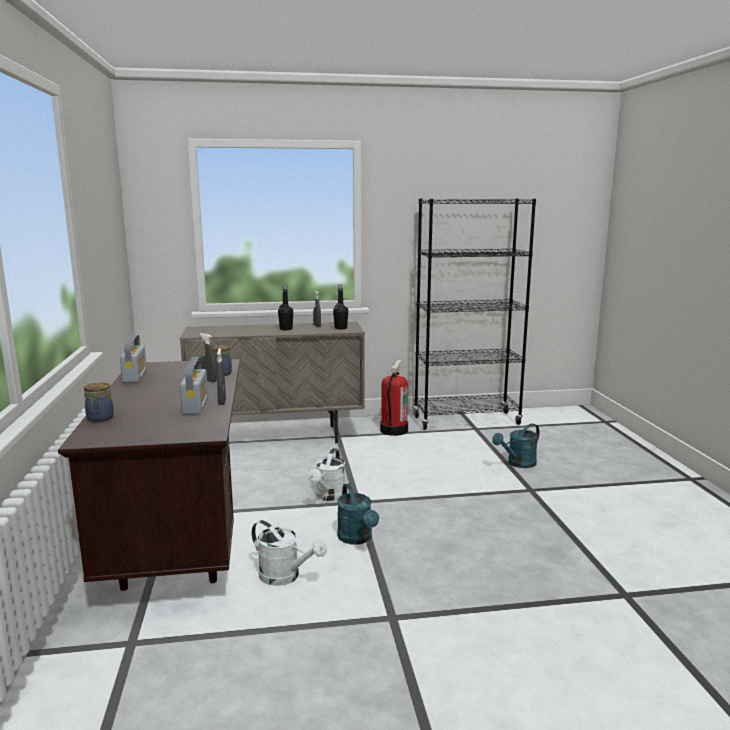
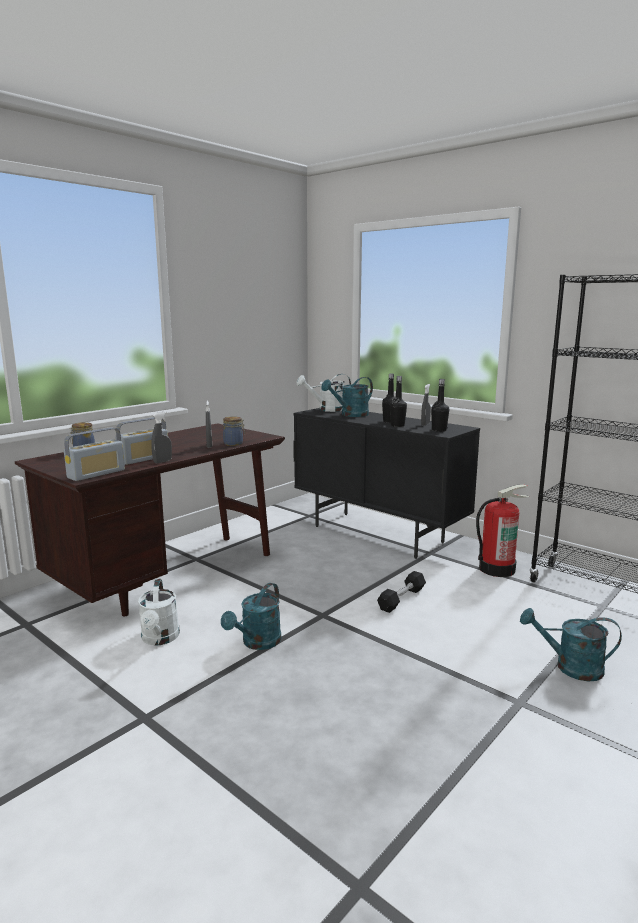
camera: 50 degrees right, 0 degrees up
radio [120,335,147,383] -> radio moved to [64,428,125,481]
beige cabinet [180,322,365,444] -> black cabinet [293,408,480,559]
white watering can [308,448,345,501] -> white watering can moved to [297,374,351,412]
none -> turquoise watering can [321,377,373,417]
none -> black dumbbell [377,571,426,613]
none -> black bottle [390,376,407,427]

